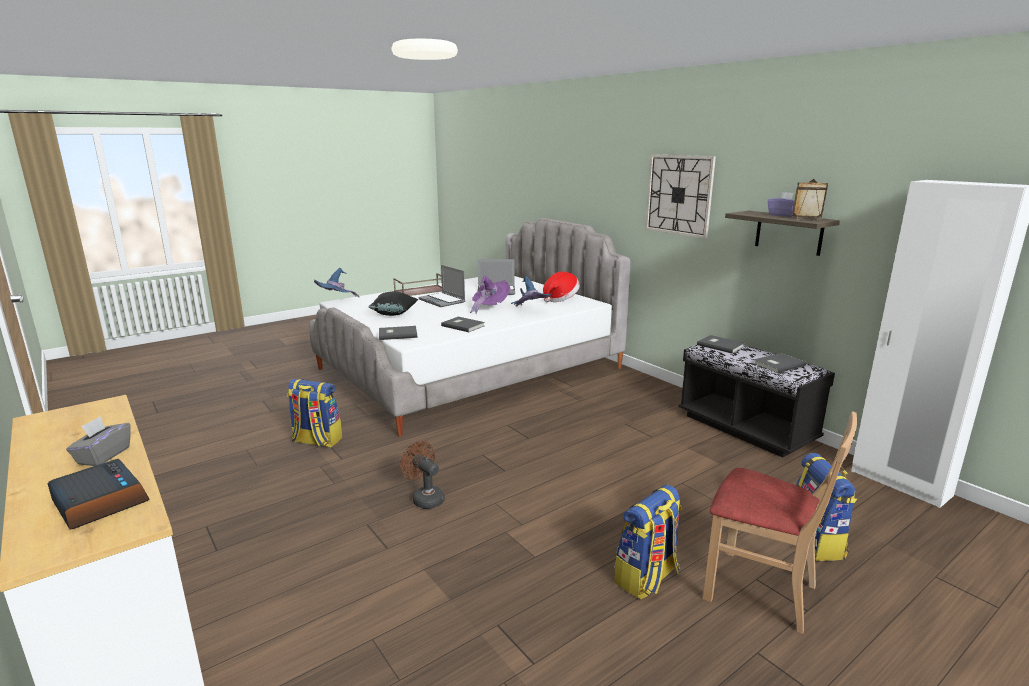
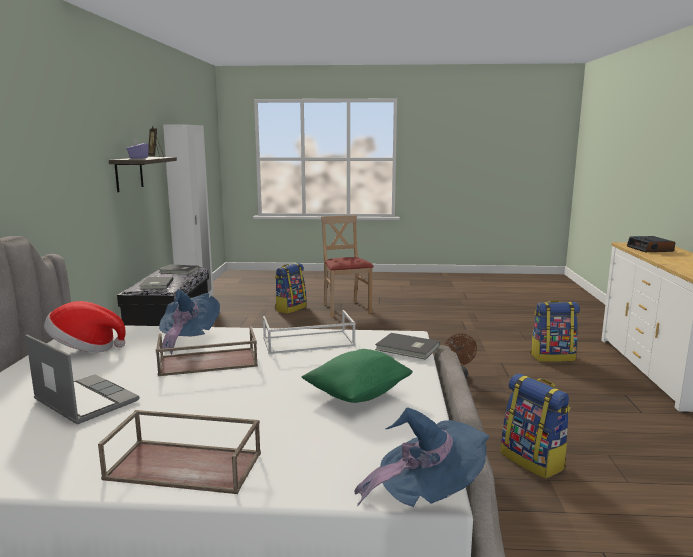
camera: 140 degrees left, 5 degrees down
grey tissue box [66,417,131,466] -> none
black pillow [368,291,419,316] -> green pillow [301,349,413,403]
laptop [419,265,465,307] -> none
grey book [441,317,485,332] -> white tray [263,310,356,354]
purple hat [470,276,510,314] -> brown tray [156,326,258,376]
backpack [614,485,682,600] -> backpack moved to [530,300,580,362]
wall clock [645,154,716,239] -> none

